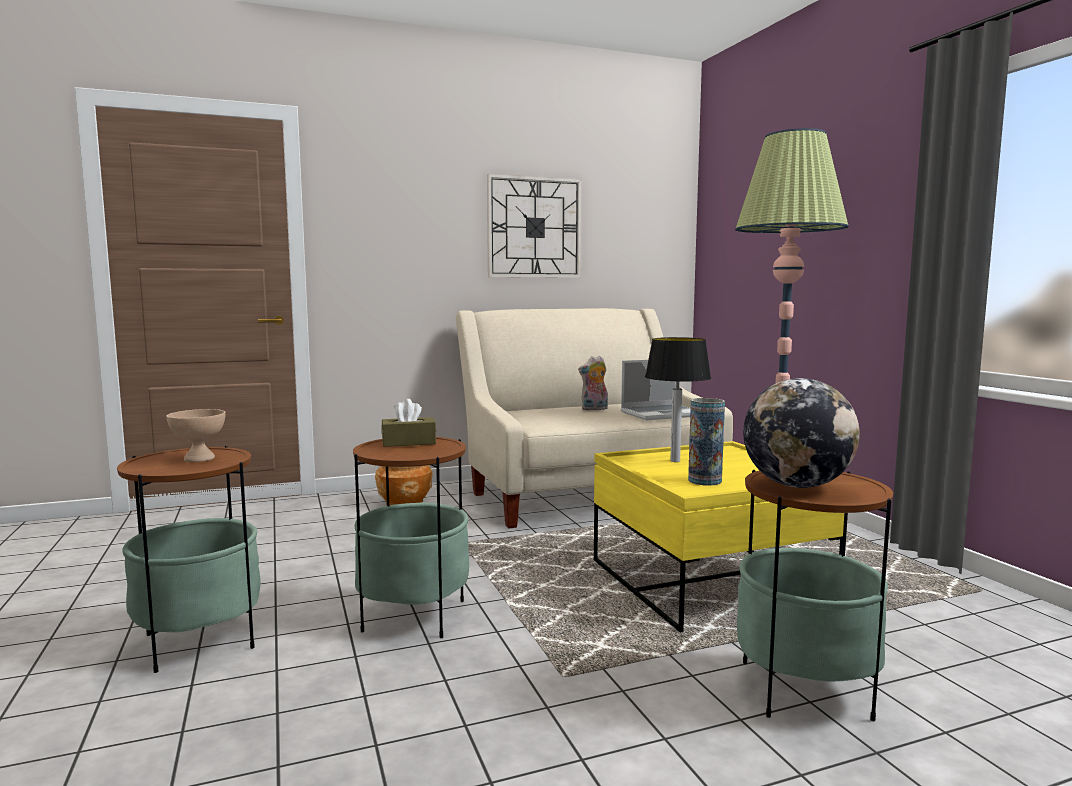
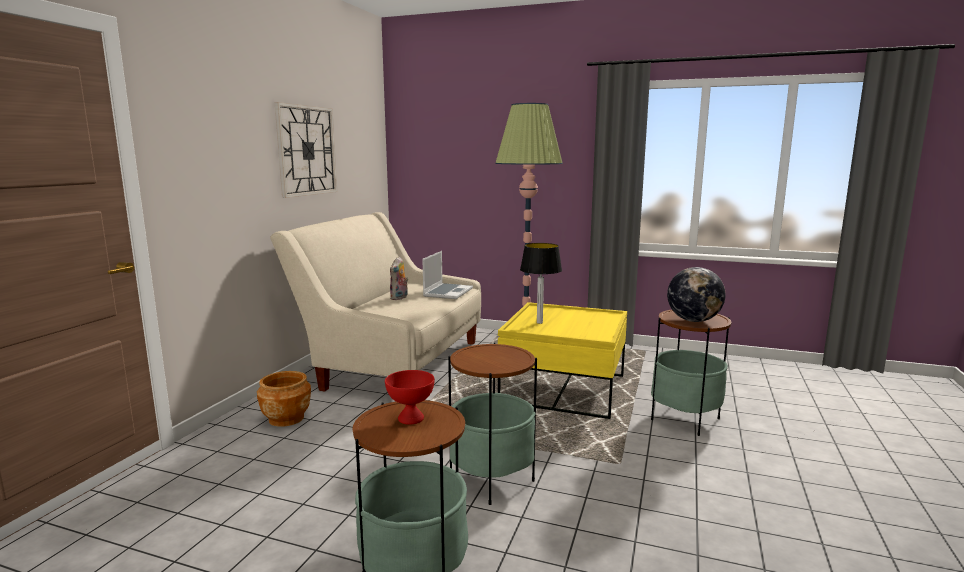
camera: 50 degrees left, 5 degrees up
beige bowl [166,409,226,462] -> red bowl [385,370,435,425]
brown tissue box [381,399,436,447] -> none
vase [688,398,725,486] -> none

